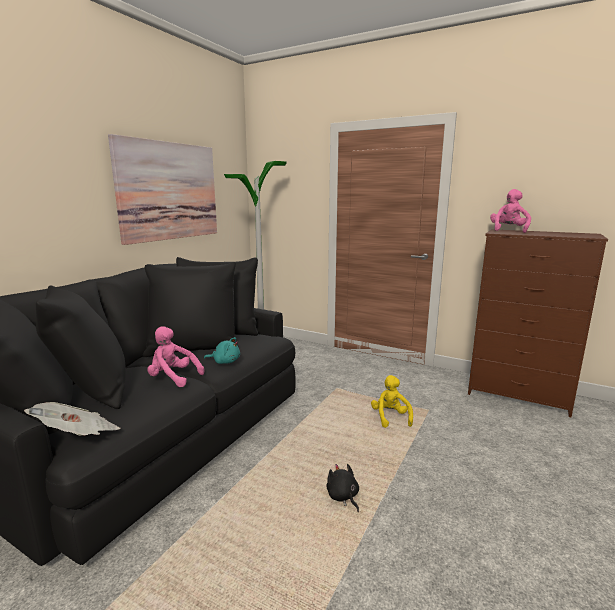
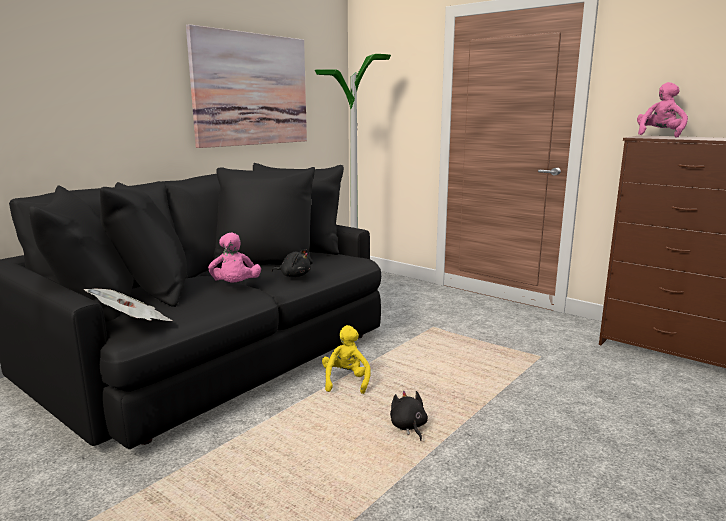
camera: 10 degrees right, 0 degrees up
pink plush toy [147,326,204,387] -> pink plush toy turned 135 degrees counterclockwise [208,232,261,283]
turquoise plush toy [204,337,240,364] -> black plush toy [271,249,311,277]
yellow plush toy [371,375,413,428] -> yellow plush toy moved to [322,325,371,394]

